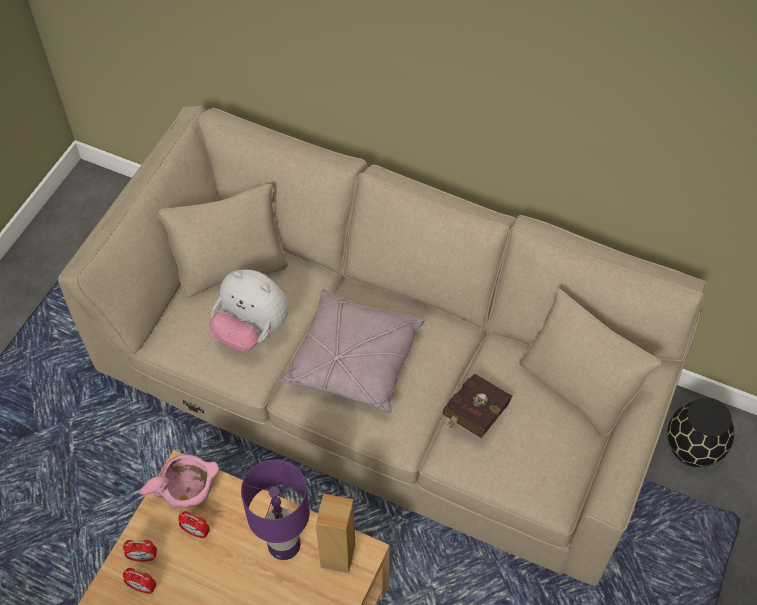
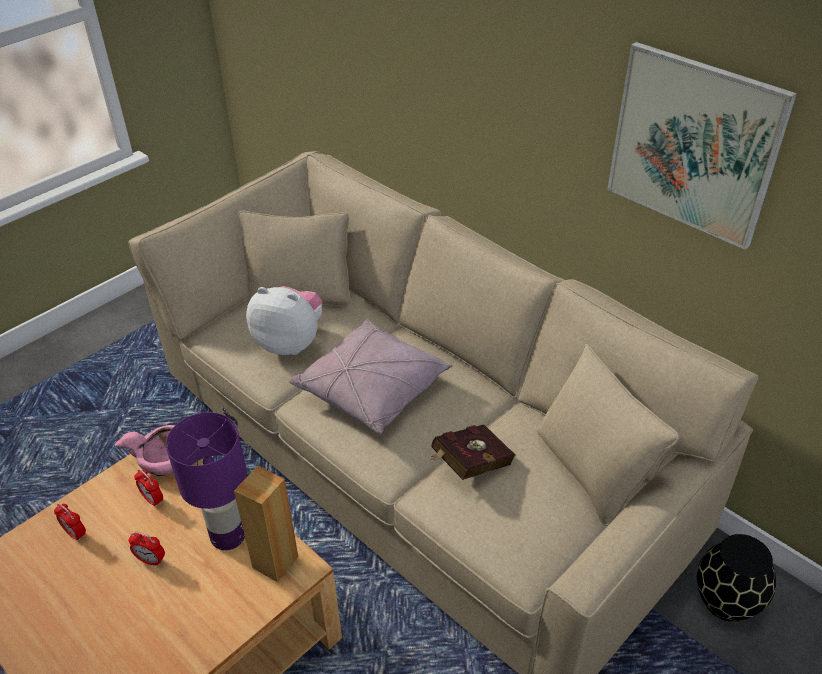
camera: 20 degrees right, 15 degrees down
alarm clock [123,540,157,562] -> alarm clock moved to [129,532,165,566]
plush toy [209,270,289,352] -> plush toy turned 150 degrees clockwise [246,286,322,355]
none -> picture [607,42,797,250]

